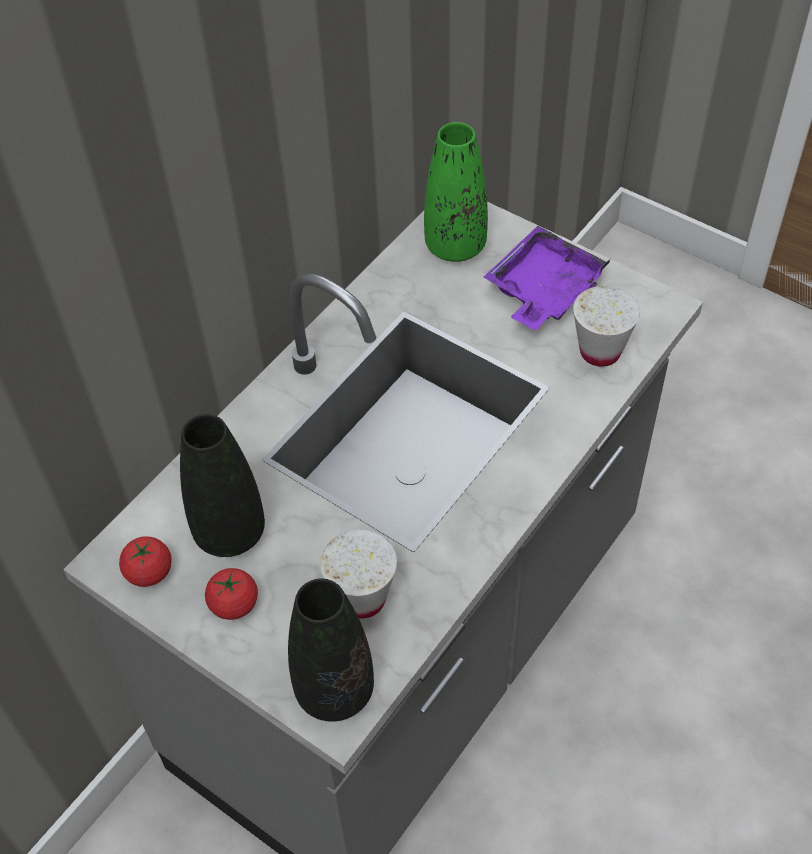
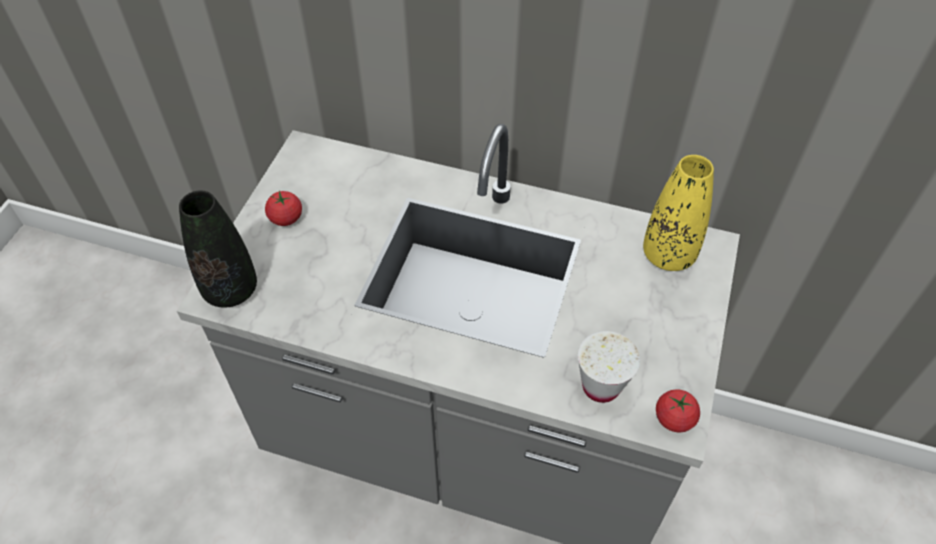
camera: 70 degrees right, 0 degrees up
tomato [119,536,172,587] -> tomato moved to [656,390,700,432]
black vase [180,414,265,557] -> none
white cup [320,530,397,618] -> none
green vase [424,122,488,262] -> yellow vase [643,155,714,271]
purple tray [484,226,610,331] -> none

